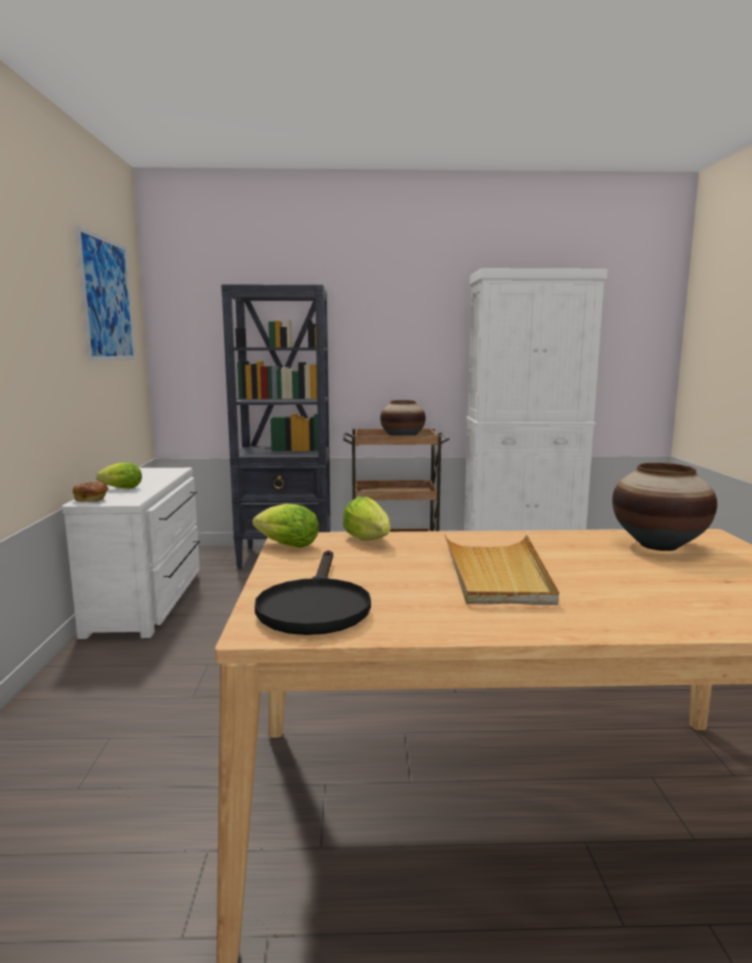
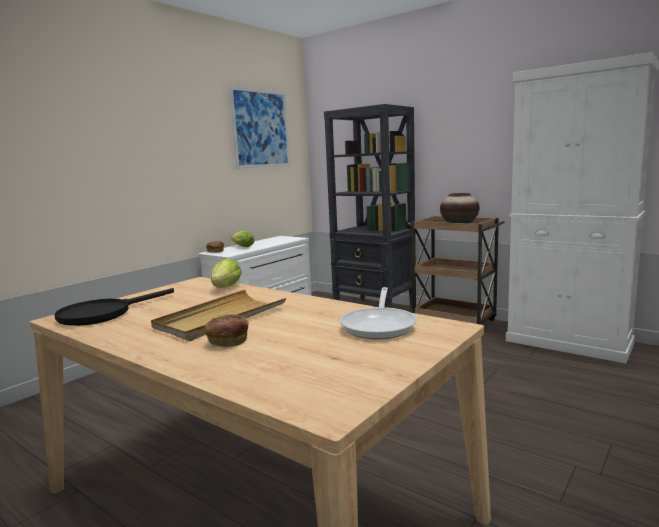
camera: 40 degrees right, 0 degrees up
lettuce [253,504,319,548] -> none
vase [612,463,717,551] -> frying pan [339,287,417,339]
none -> bread [204,314,248,347]

